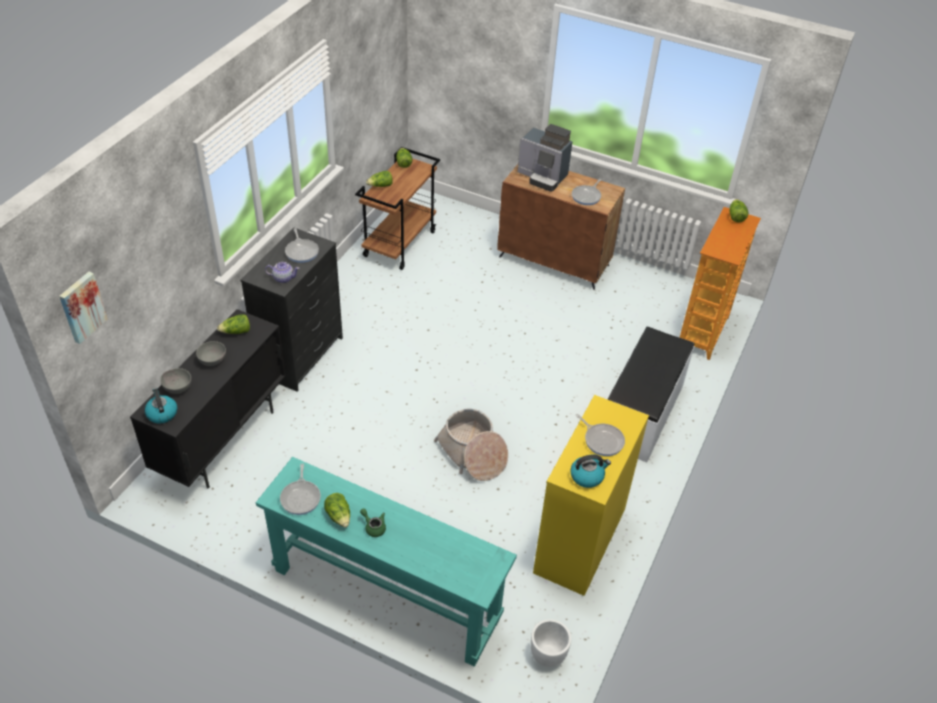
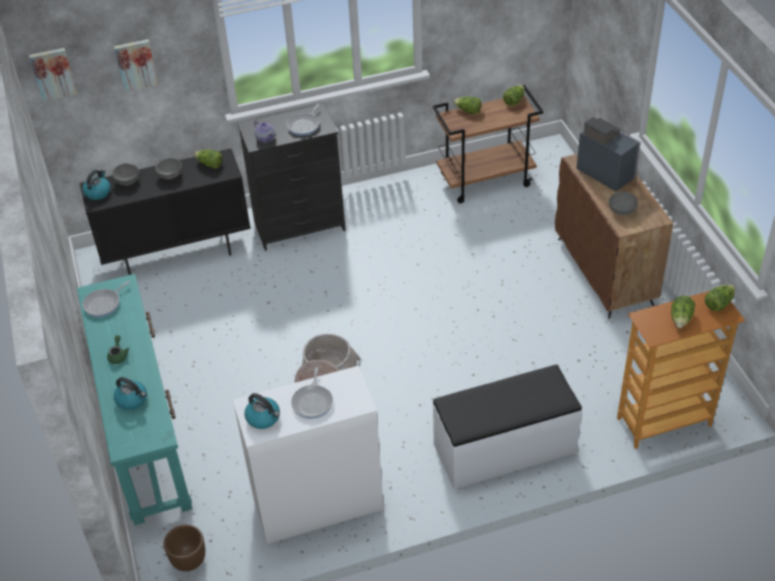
camera: 50 degrees right, 0 degrees up
lettuce [324,493,350,528] -> lettuce moved to [671,296,695,328]
coffee machine [517,124,573,192] -> coffee machine turned 150 degrees clockwise [577,117,641,191]
white planter [531,619,571,667] -> brown planter [164,524,205,571]
yellow dresser [533,395,649,596] -> white dresser [232,366,384,544]
frying pan [572,179,602,205] -> grey bowl [609,192,638,215]
none -> picture [114,39,158,92]
none -> kettle [114,377,147,410]

